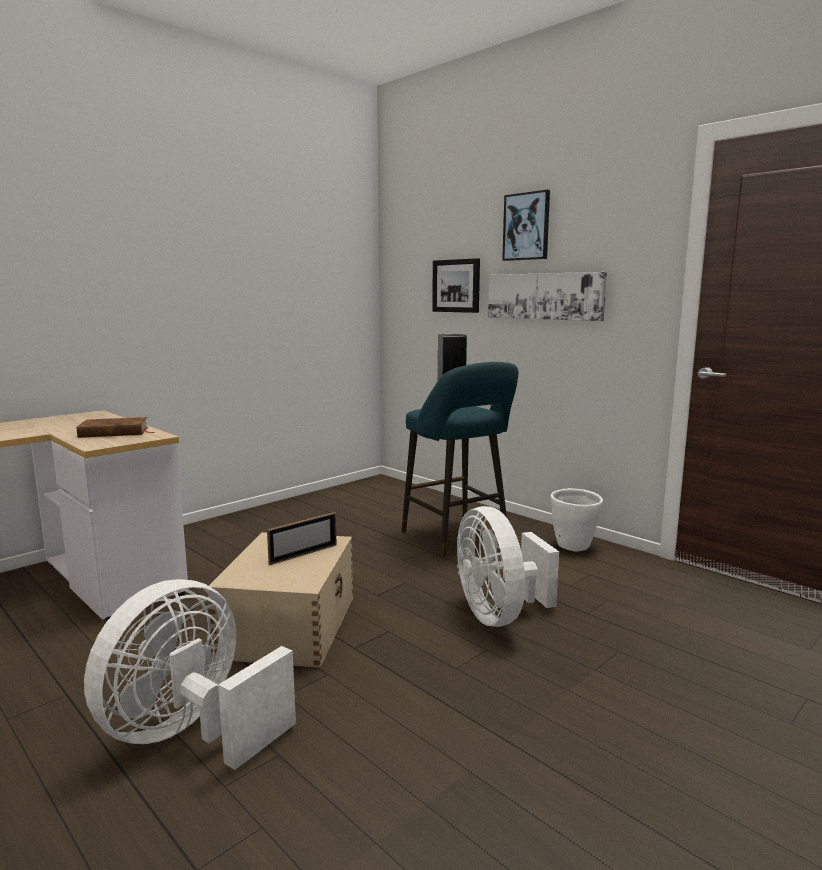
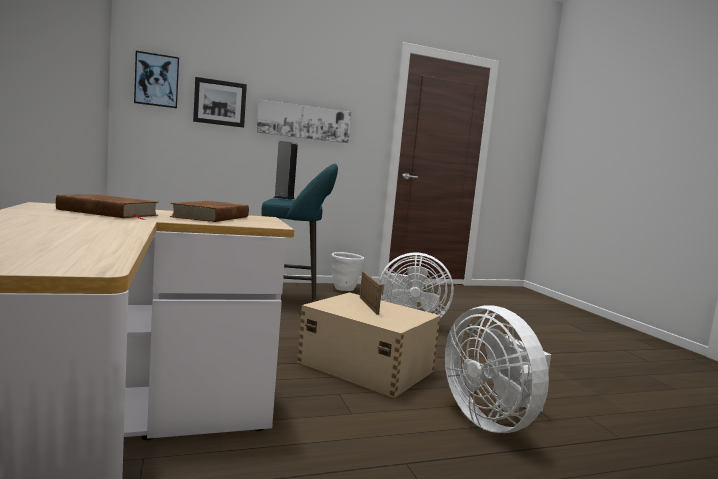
camera: 65 degrees left, 5 degrees down
picture [502,190,550,261] -> picture moved to [134,51,179,108]
none -> brown book [56,194,158,220]

